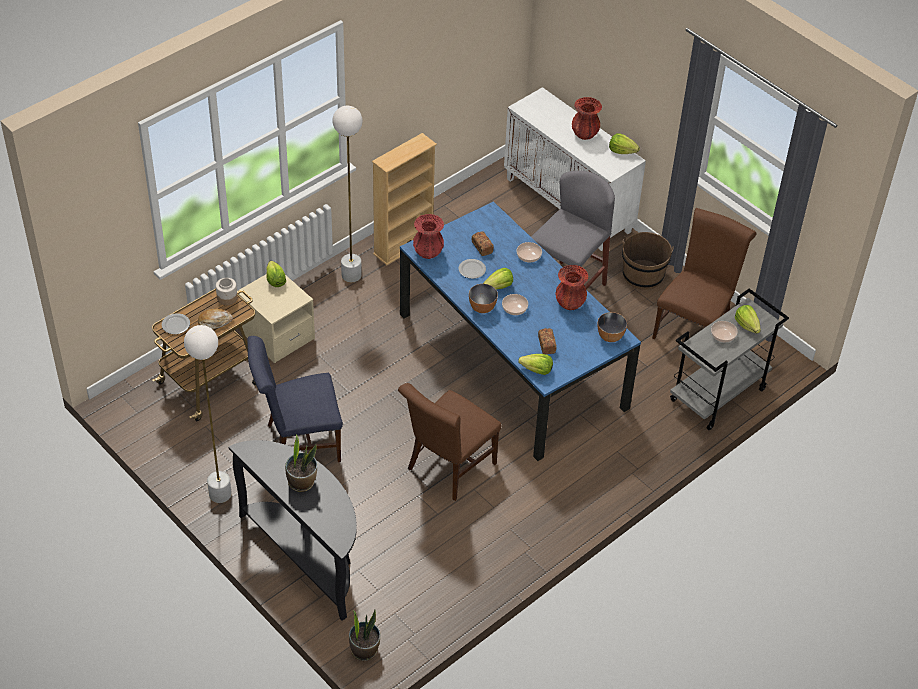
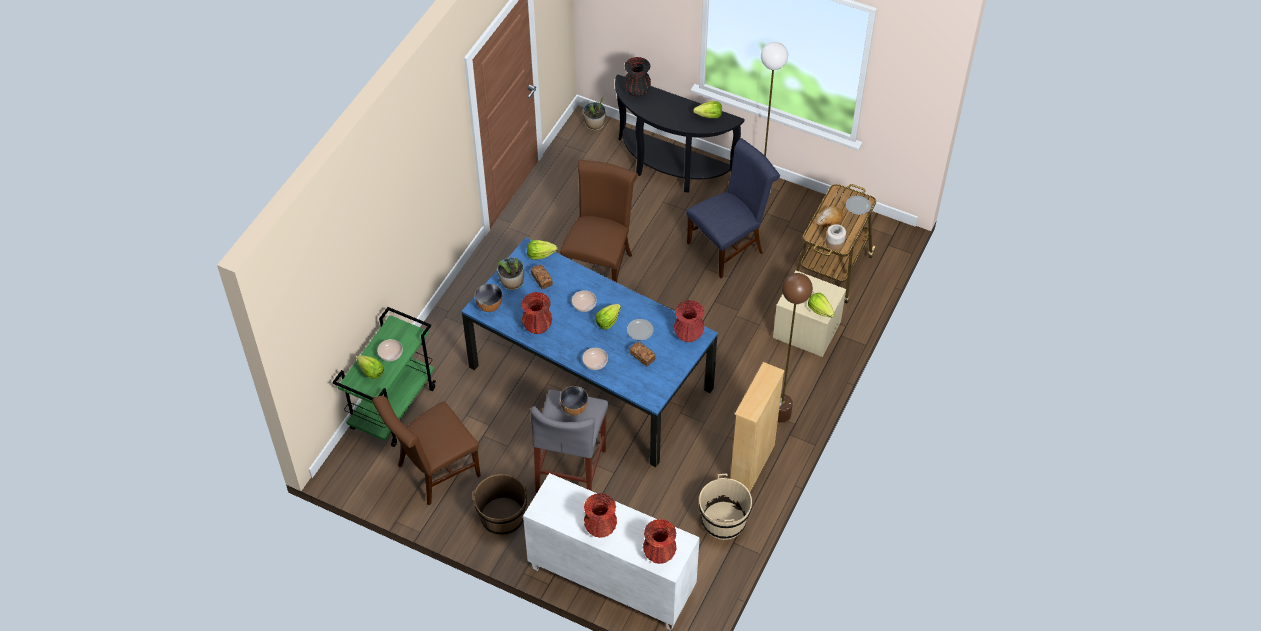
camera: 160 degrees right, 5 degrees up
potted plant [285,434,317,492] -> potted plant moved to [497,257,524,290]
white floor lamp [332,106,363,282] -> brown floor lamp [778,273,813,423]
bowl [469,284,498,313] -> bowl moved to [560,386,588,416]
lettuce [609,133,640,154] -> lettuce moved to [693,101,722,118]
brown chair [652,208,756,339] -> brown chair turned 45 degrees clockwise [372,396,481,505]
grey cart [670,288,789,430] -> green cart [332,307,436,447]
none -> black vase [624,57,651,97]
none -> red vase [643,519,677,564]
none -> beige bucket [699,474,752,540]

